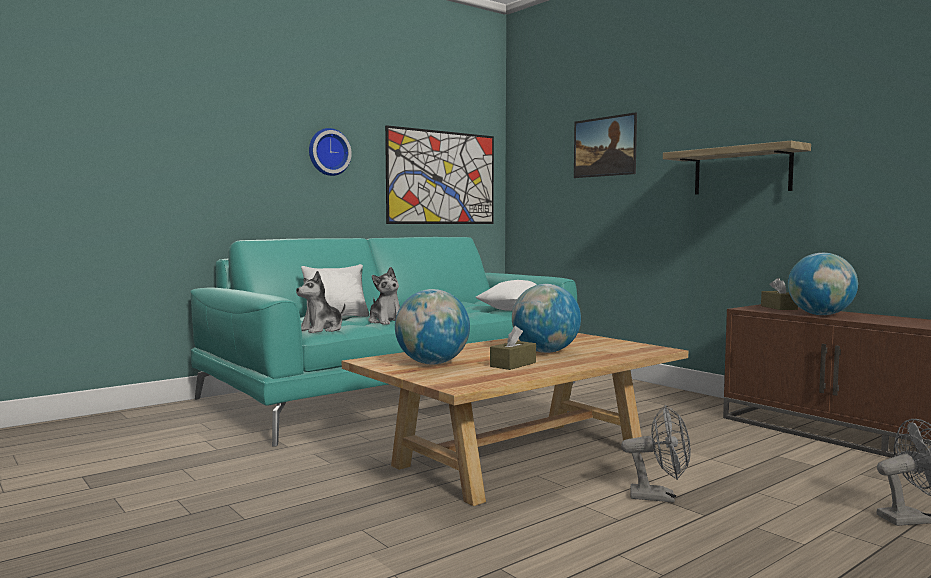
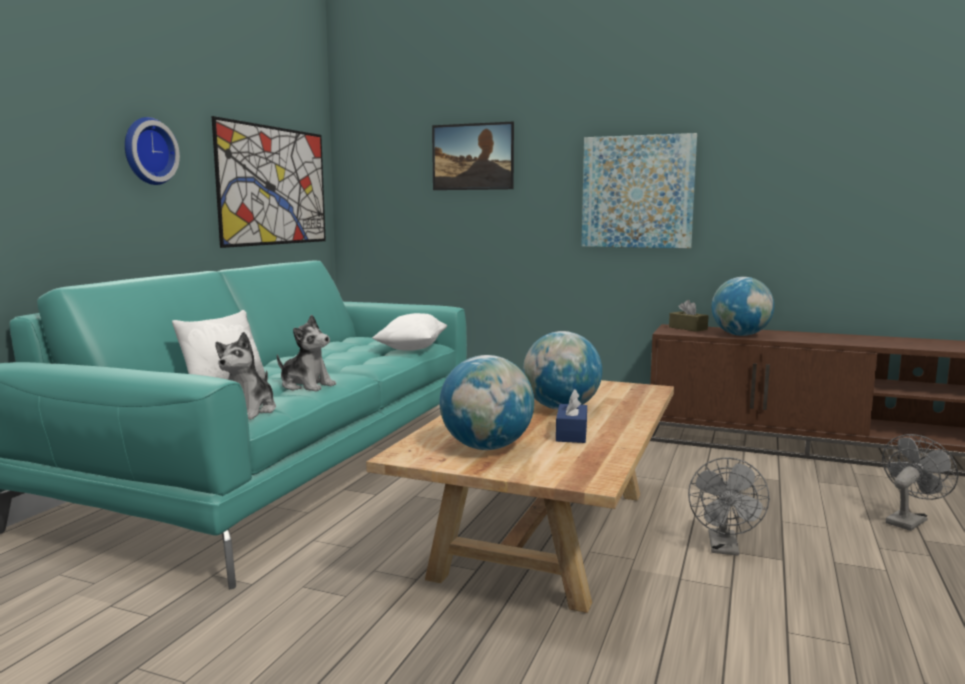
camera: 30 degrees left, 5 degrees up
brown tissue box [490,326,536,370] -> blue tissue box [556,389,587,443]
grey fan [621,405,691,503] -> grey fan turned 120 degrees clockwise [688,457,770,555]
shelf [663,141,811,194] -> picture [581,133,697,248]

